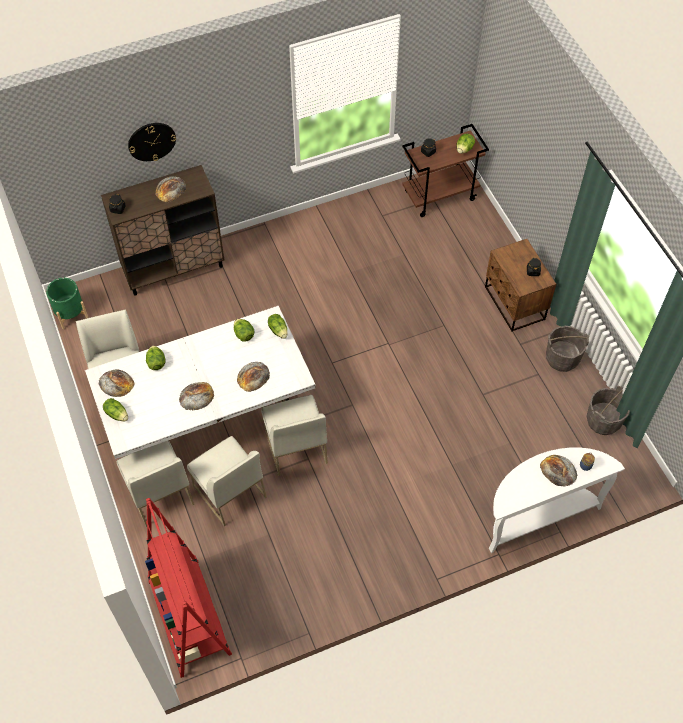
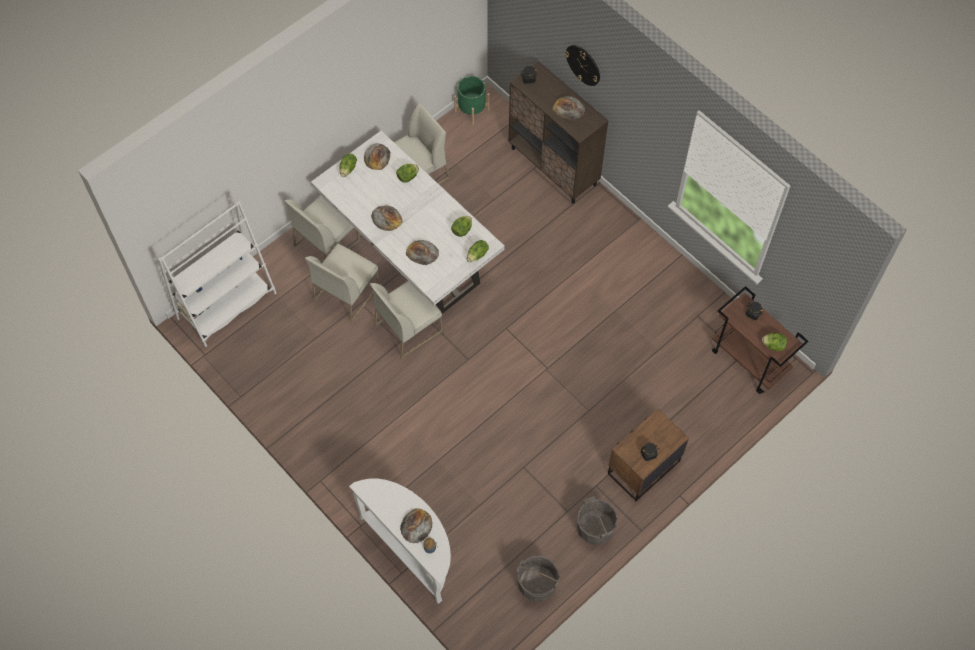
camera: 70 degrees right, 5 degrees up
red bookcase [145,498,232,678] -> white bookcase [158,201,277,347]

